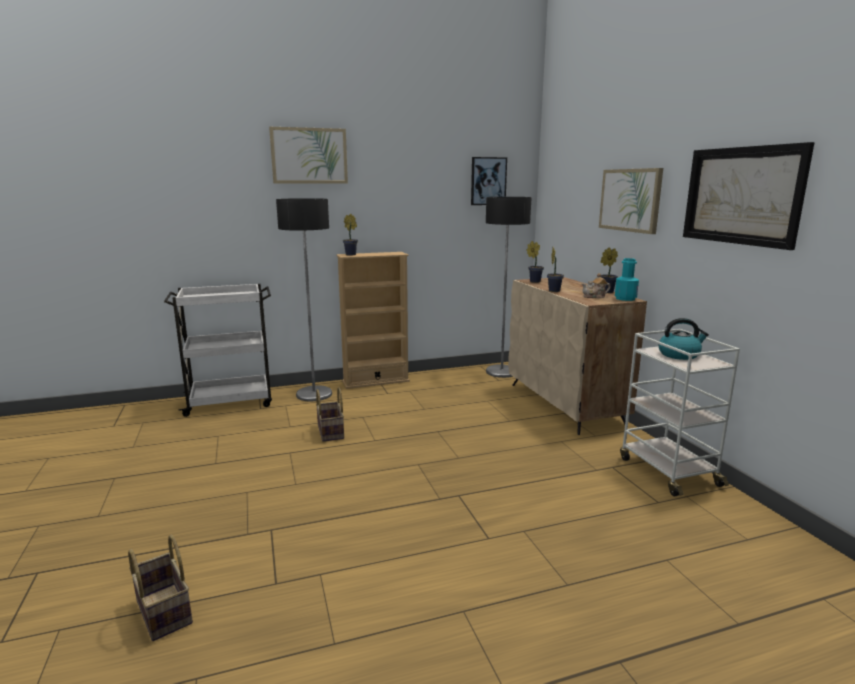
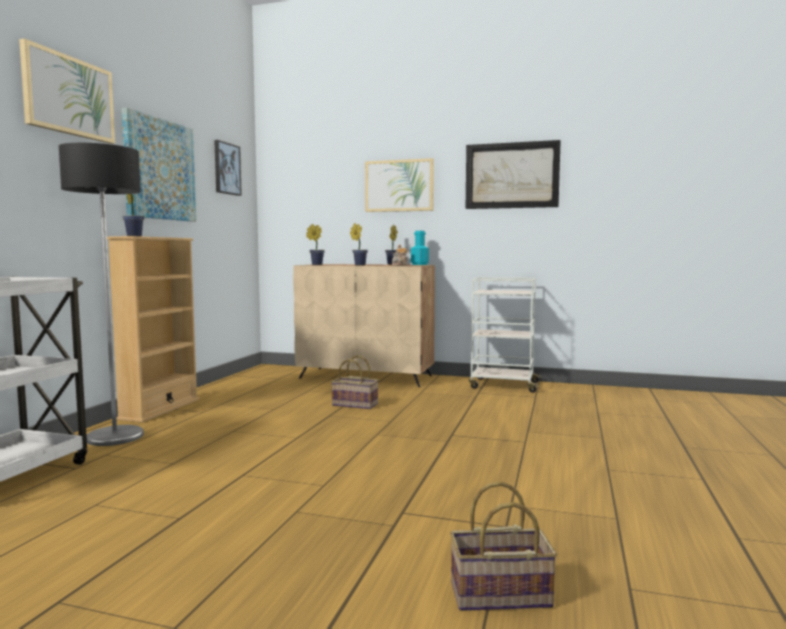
camera: 55 degrees left, 10 degrees down
basket [316,387,344,442] -> basket moved to [331,355,379,409]
floor lamp [486,197,532,378] -> none
kettle [658,318,709,360] -> none
none -> picture [121,108,196,221]

